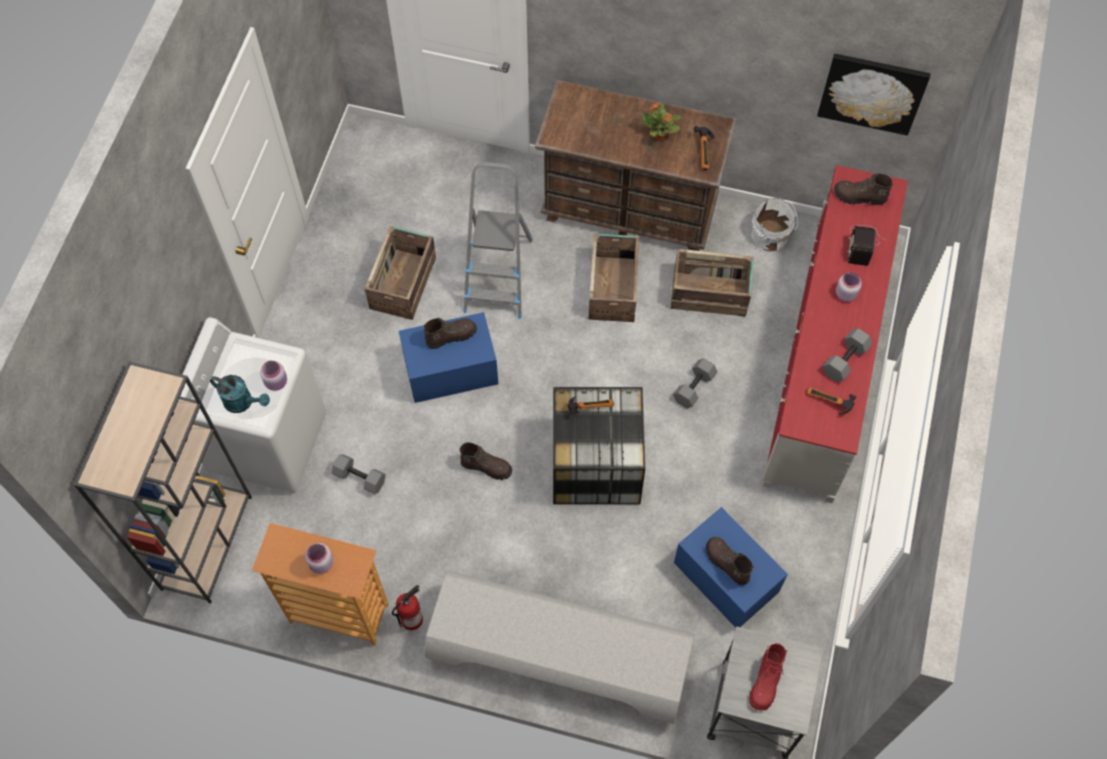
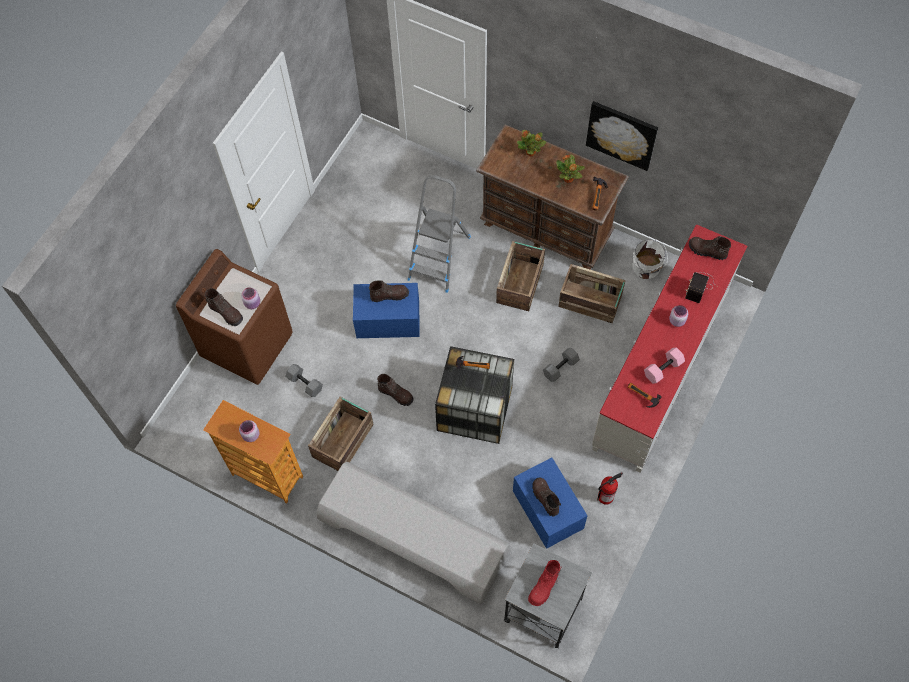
camera: 15 degrees right, 0 degrees up
bookcase [74,362,252,604] -> none
white washing machine [180,317,326,493] -> brown washing machine [176,249,293,385]
turquoise watering can [210,375,270,413] -> brown boot [205,288,243,326]
crate [365,226,436,320] -> crate moved to [308,397,374,471]
fire extinguisher [392,585,423,630] -> fire extinguisher moved to [597,472,623,505]
picture [817,54,930,136] -> picture moved to [586,101,658,171]
grey dumbbell [823,328,872,382] -> pink dumbbell [644,347,685,384]
none -> potted plant [517,130,546,156]

